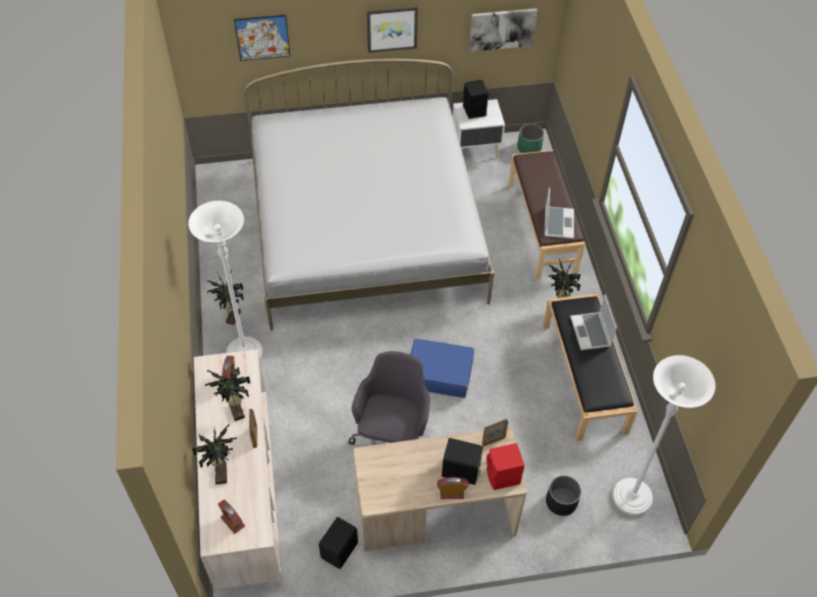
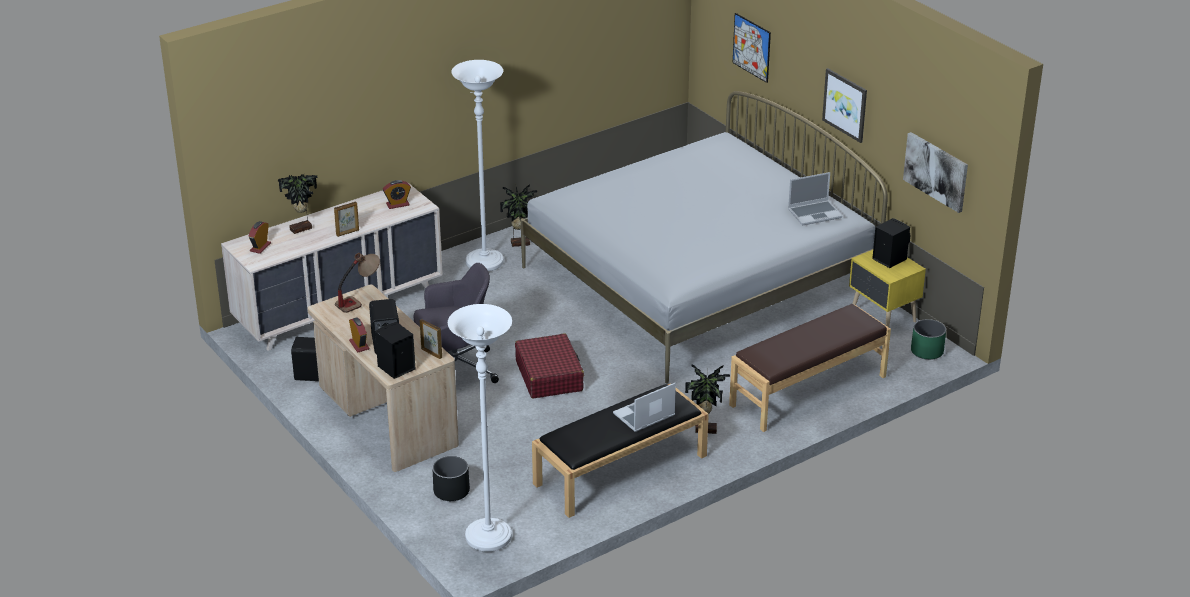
camera: 65 degrees right, 20 degrees down
potted plant [205,365,250,421] -> none
blue suitcase [410,339,474,398] -> red suitcase [515,334,584,399]
white nightstand [452,99,505,158] -> yellow nightstand [849,250,926,327]
red speaker [486,443,525,490] -> black speaker [375,322,415,379]
laptop [544,187,574,239] -> laptop moved to [788,172,842,225]
none -> table lamp [335,253,380,313]

